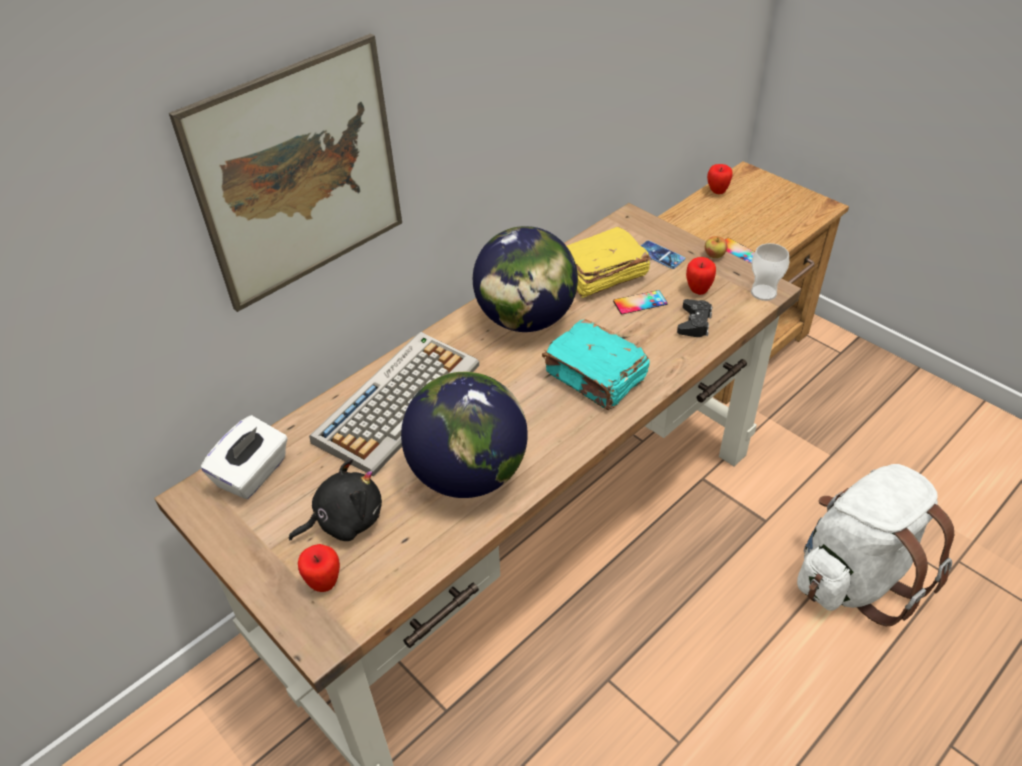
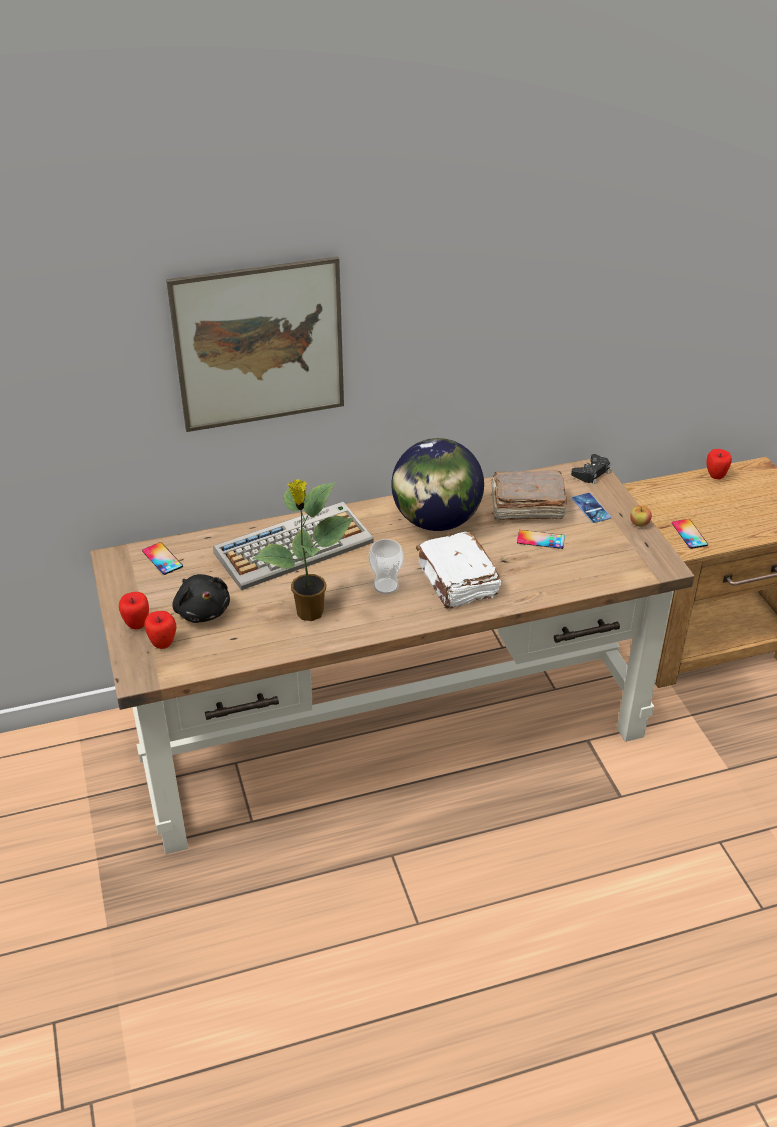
camera: 25 degrees right, 5 degrees down
white tissue box [201,415,288,499] -> phone [142,542,183,575]
black plush toy [289,458,382,541] -> black plush toy turned 60 degrees clockwise [172,574,230,623]
globe [401,372,528,498] -> potted plant [252,479,353,621]
turquoise book [542,319,650,410] -> white book [416,532,501,608]
yellow book [567,227,651,298] -> brown book [491,470,567,520]
black game controller [677,299,712,337] -> black game controller moved to [571,454,610,484]
apple [686,257,716,295] -> apple moved to [119,592,149,630]
cup [751,243,789,301] -> cup moved to [369,539,403,594]
white backpack [797,464,954,626] -> none

